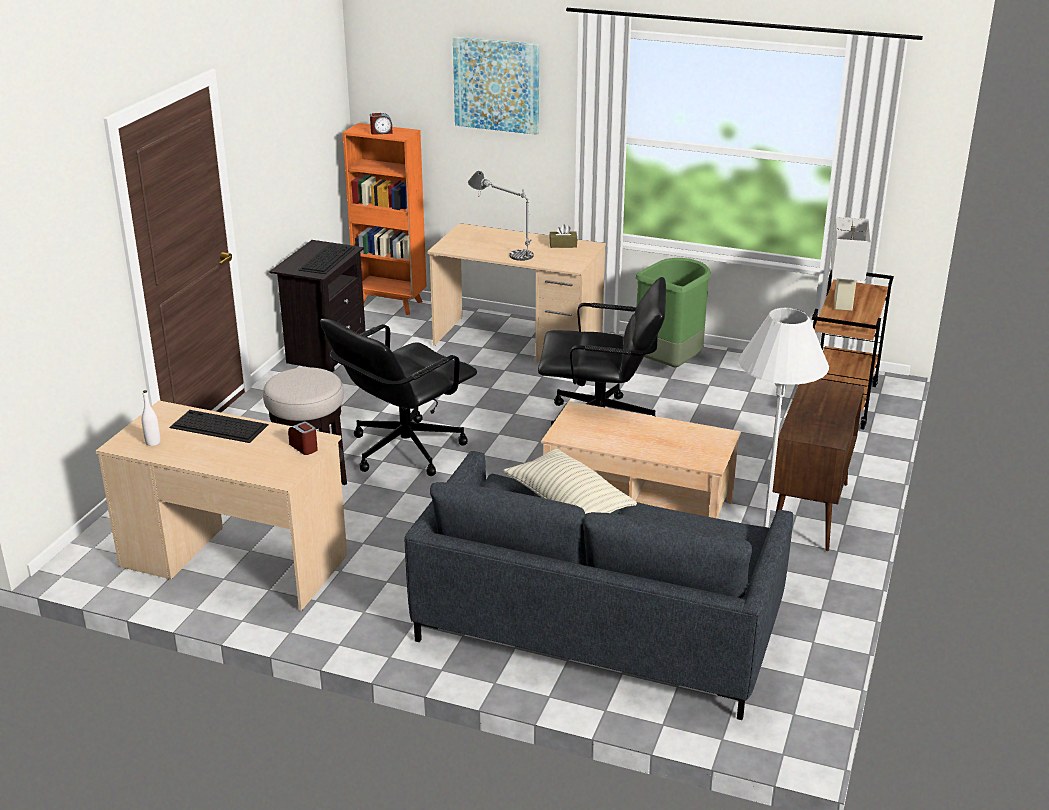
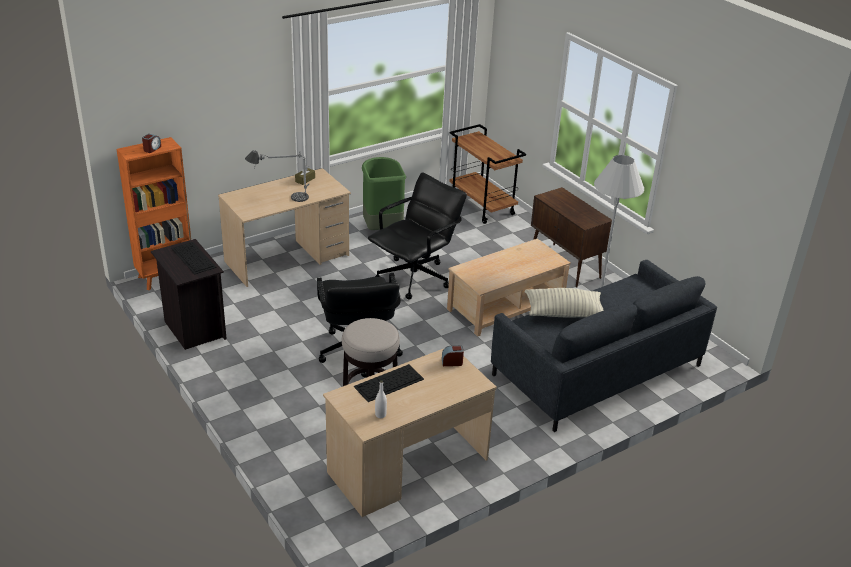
camera: 55 degrees left, 5 degrees up
picture [453,37,539,135] -> none
white table lamp [831,217,871,311] -> none

